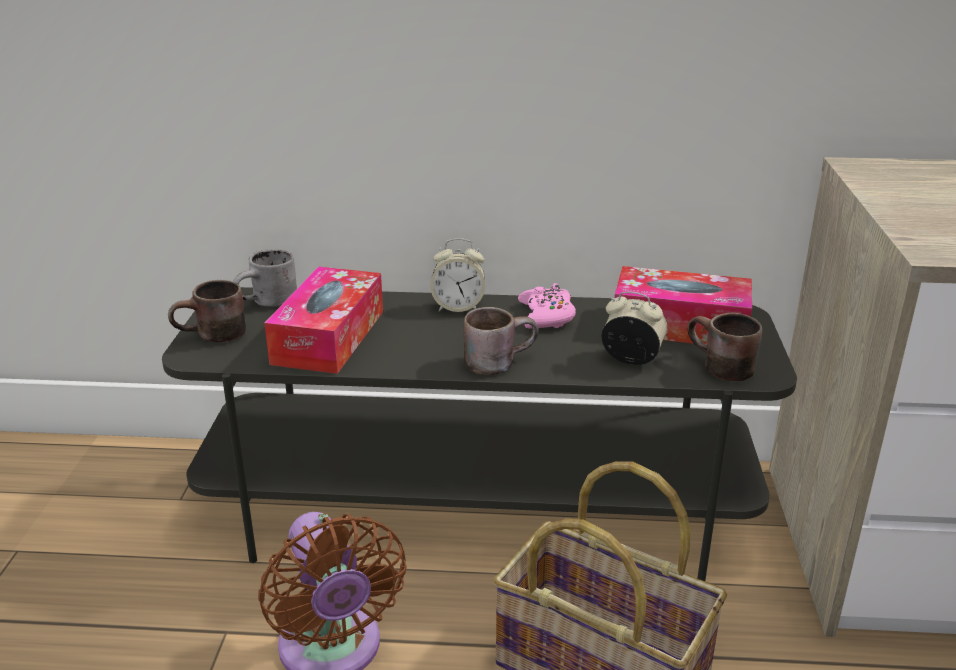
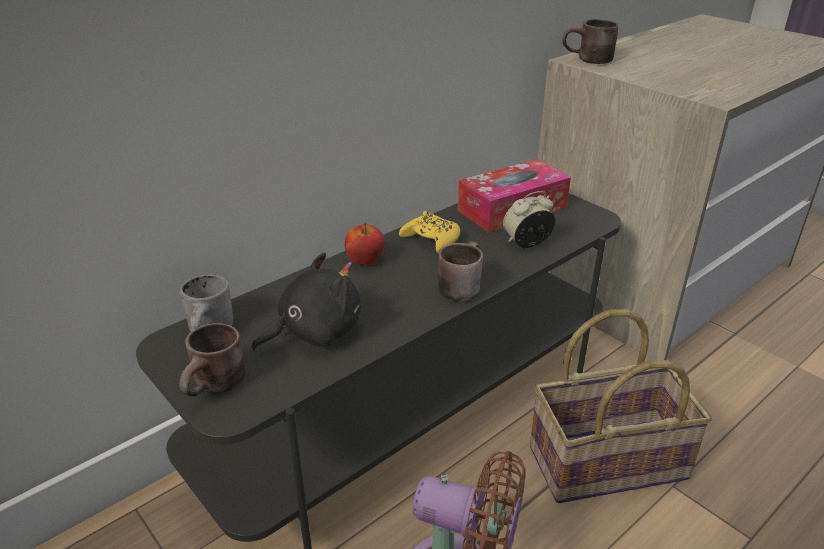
camera: 45 degrees left, 5 degrees up
tissue box [264,266,383,374] -> black plush toy [251,252,361,351]
alarm clock [430,238,485,312] -> apple [345,223,385,266]
pink game controller [518,283,576,329] -> yellow game controller [399,211,460,253]
brown mug [687,313,762,381] -> brown mug moved to [562,19,618,64]

